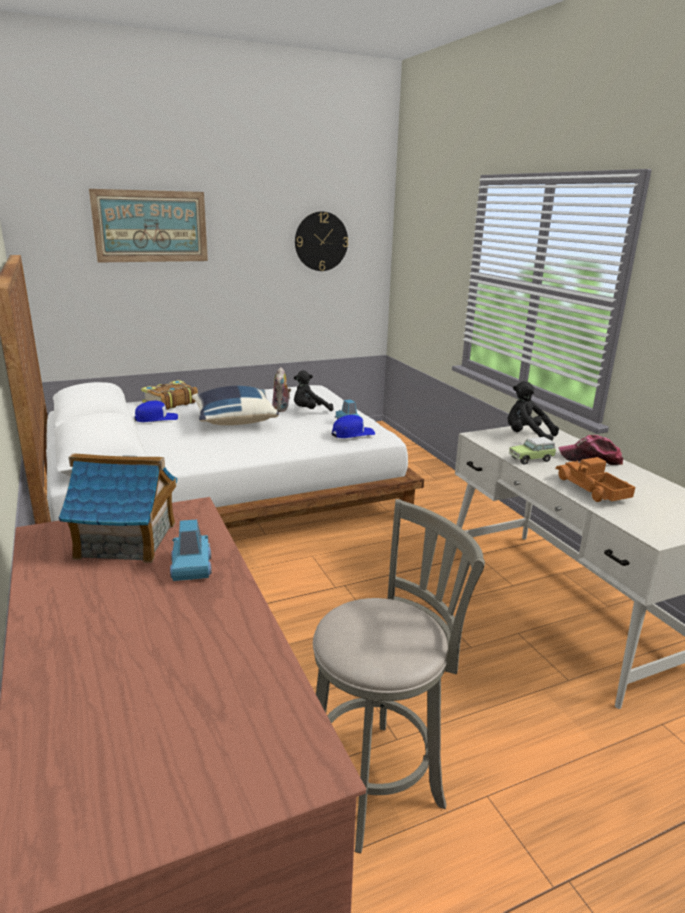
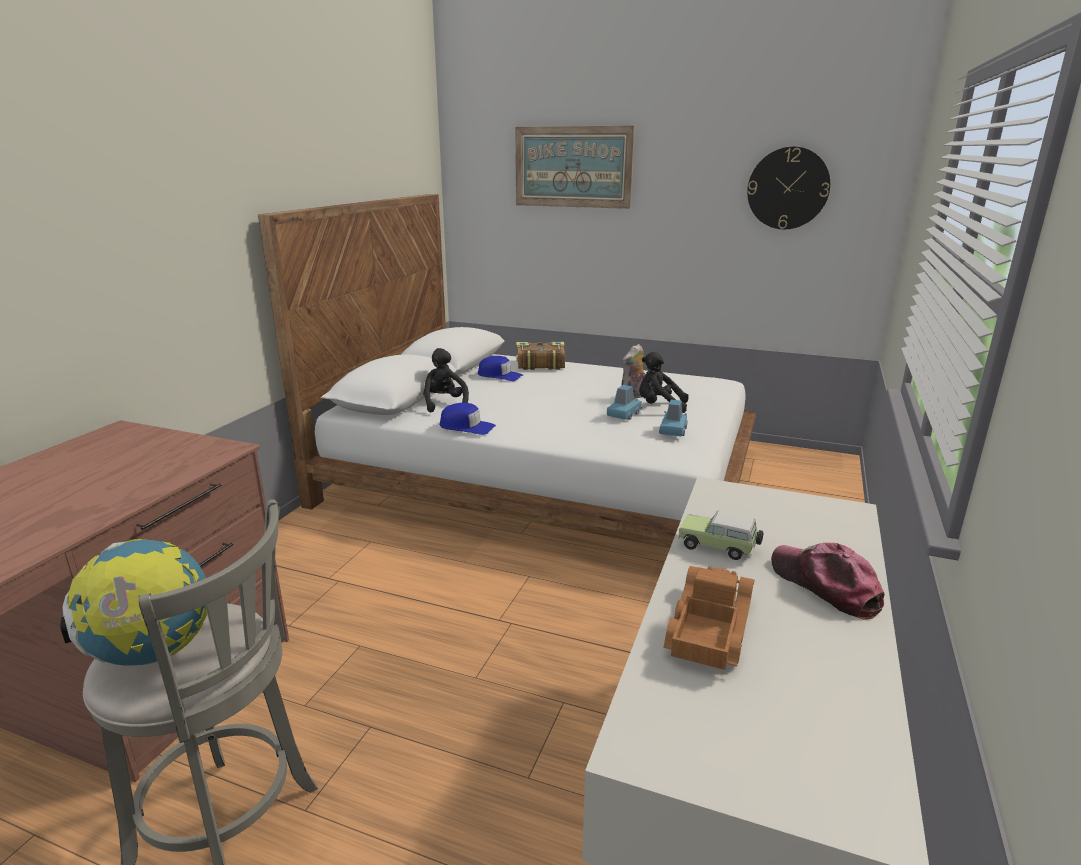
camera: 45 degrees right, 0 degrees up
toy house [58,453,177,563] -> none
blue toy car [170,520,212,581] -> blue toy car moved to [607,385,642,420]
blue pillow [192,386,279,425] -> none
blue cap [332,415,375,438] -> blue cap moved to [440,403,496,435]
black plush toy [508,381,559,441] -> black plush toy moved to [423,348,469,412]
none -> globe [60,539,207,666]

